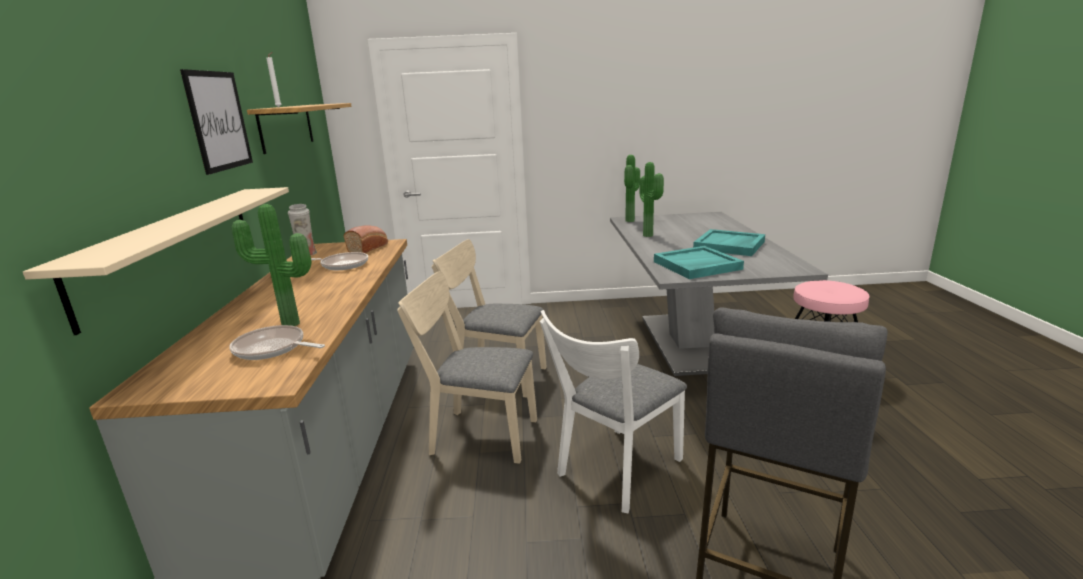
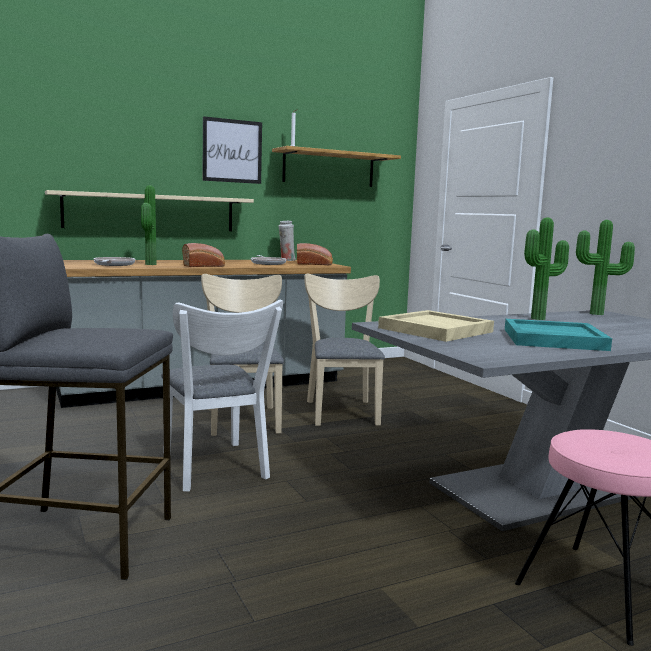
camera: 65 degrees right, 10 degrees down
white chair [540,310,687,513] -> white chair turned 135 degrees counterclockwise [161,300,283,492]
turquoise tray [654,246,744,279] -> beige tray [378,310,494,342]
none -> bread [182,243,225,267]

